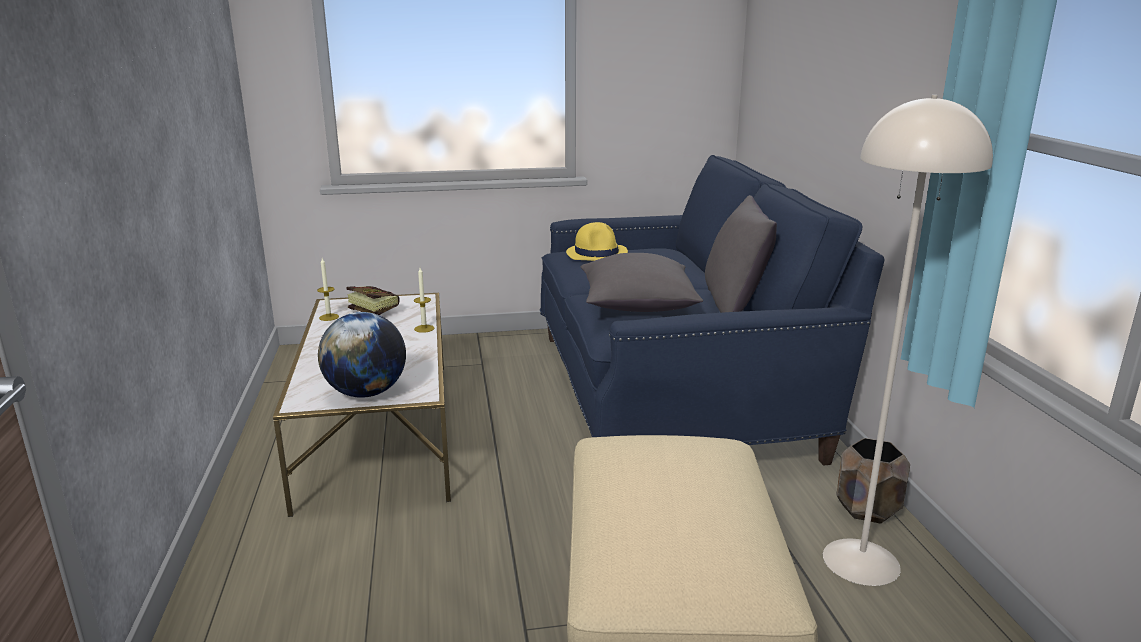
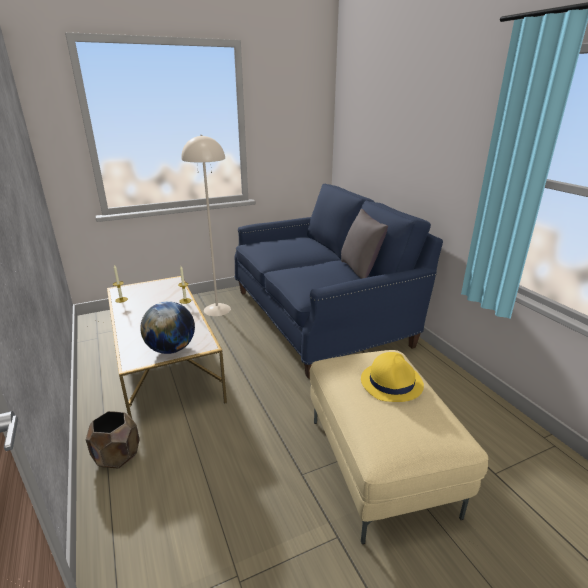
camera: 15 degrees left, 5 degrees up
book [346,286,400,315] -> none
yellow hat [566,222,628,261] -> yellow hat moved to [361,352,424,402]
grey pillow [581,253,703,312] -> none
beige floor lamp [823,95,993,586] -> beige floor lamp moved to [181,135,231,316]
brown planter [836,438,910,524] -> brown planter moved to [86,411,140,469]

